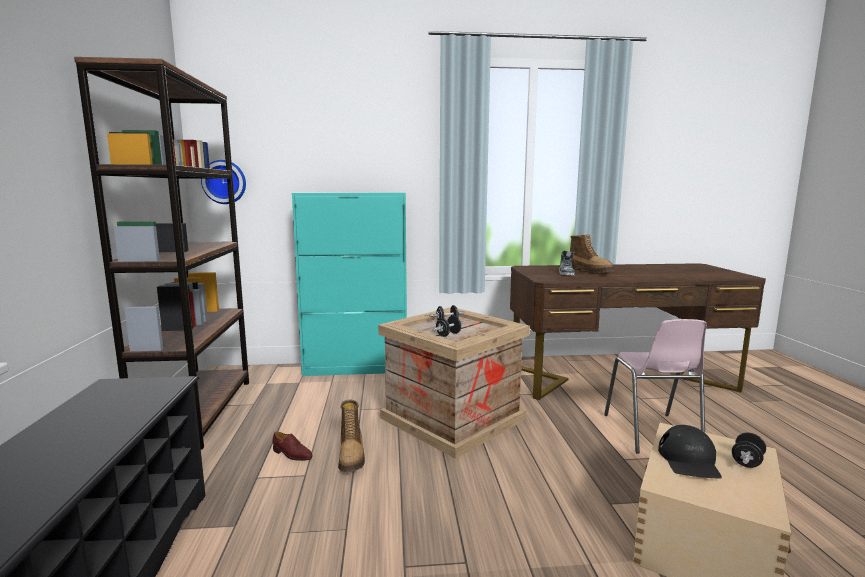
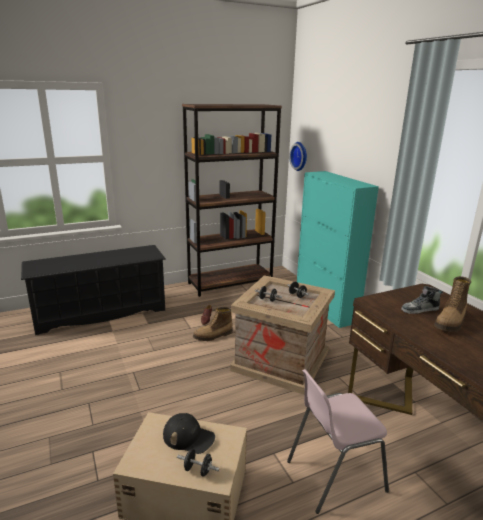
camera: 70 degrees right, 10 degrees up
black cap [658,425,722,479] -> black cap turned 150 degrees counterclockwise [163,413,215,454]

